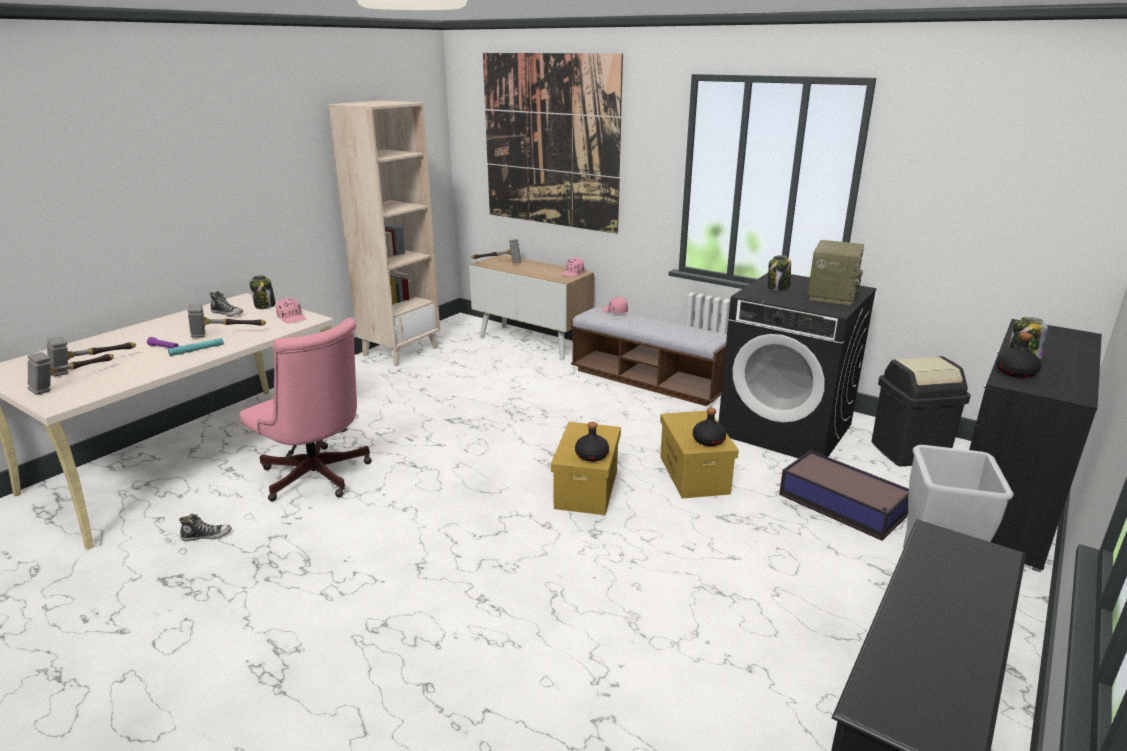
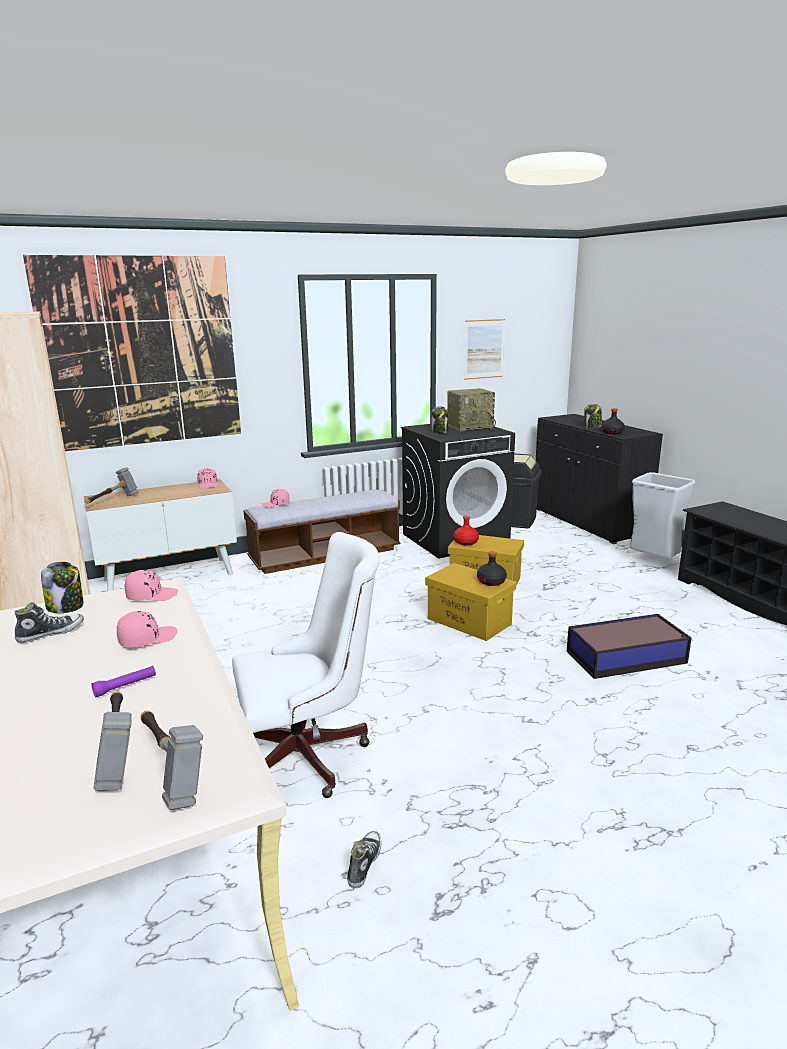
camera: 60 degrees left, 5 degrees down
turquoise flashlight [168,338,224,356] -> none
hammer [187,304,266,338] -> pink cap [117,611,177,648]
pink office chair [240,318,372,502] -> white office chair [232,532,380,798]
black bottle [693,408,726,446] -> none
storage box [779,450,909,541] -> storage box moved to [567,614,692,679]
radio [808,240,864,305] -> radio turned 105 degrees clockwise [447,388,496,431]
none -> red bottle [453,516,479,546]
none -> picture [464,319,505,380]

